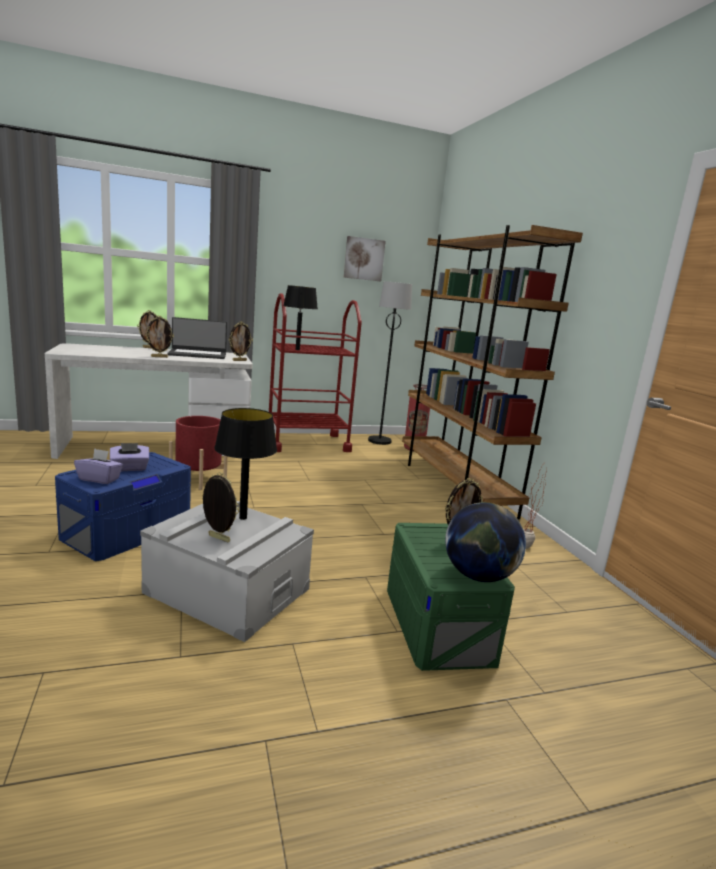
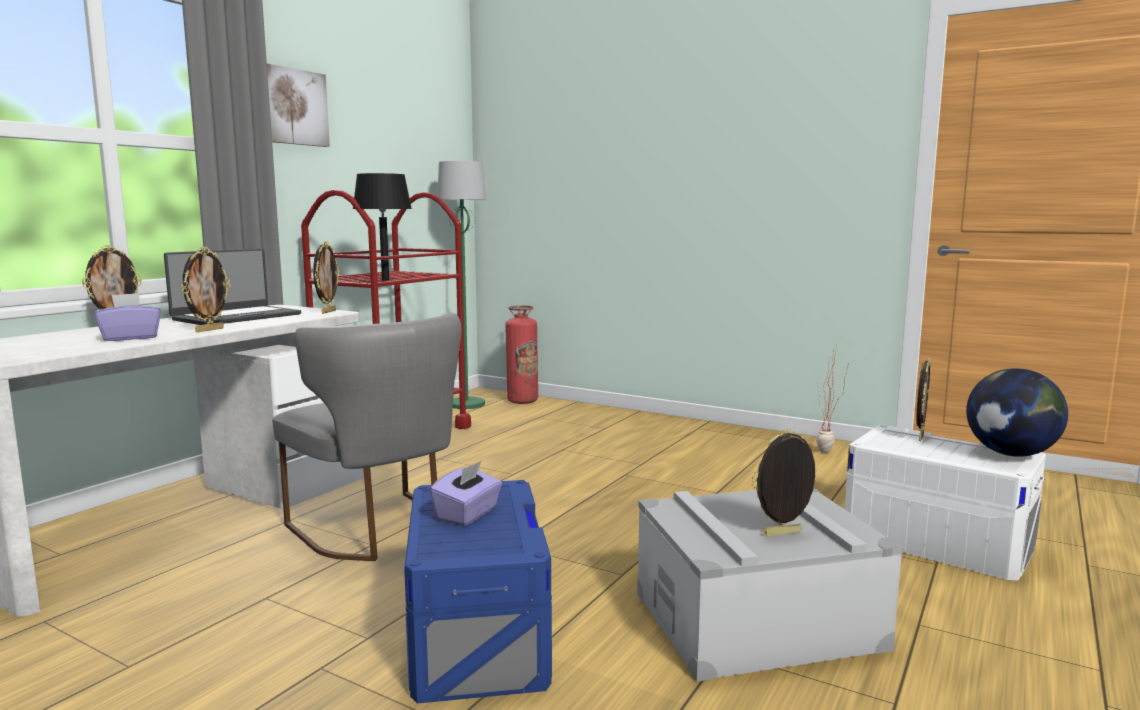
camera: 40 degrees left, 5 degrees down
purple tissue box [74,448,123,484] -> purple tissue box moved to [94,293,161,341]
red planter [169,416,228,490] -> grey chair [272,312,461,561]
black table lamp [214,408,277,520] -> none
picture [344,236,386,281] -> picture moved to [267,64,330,147]
black floor lamp [368,281,412,445] -> green floor lamp [437,161,486,409]
green storage box [387,523,515,671] -> white storage box [845,425,1046,581]
brown bookcase [402,225,583,519] -> none

